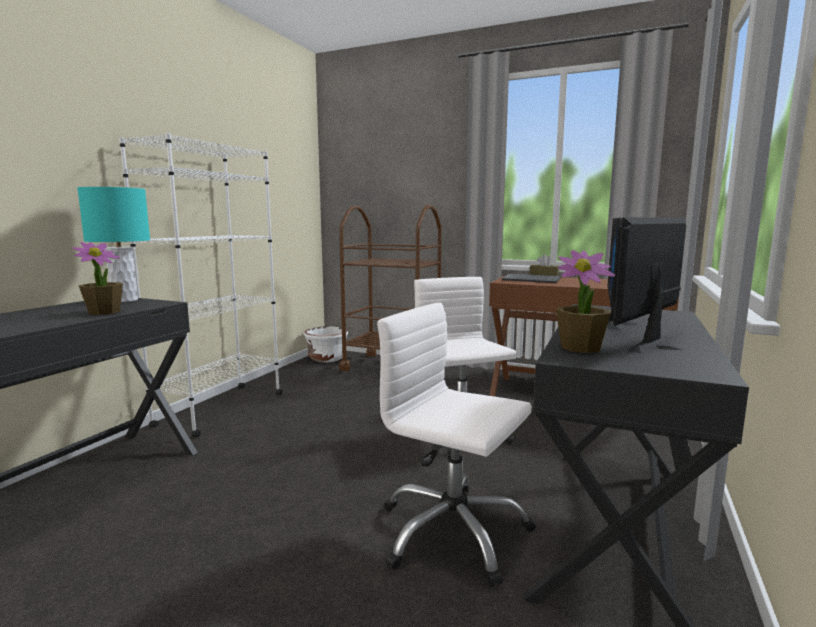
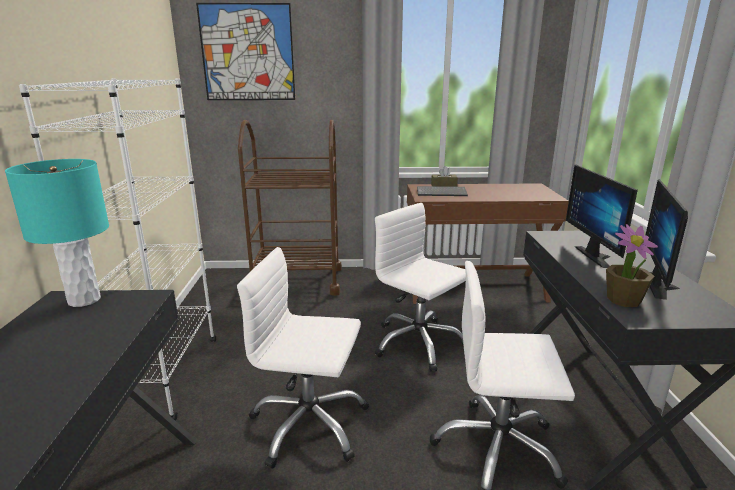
camera: 25 degrees left, 10 degrees up
potted plant [72,242,123,315] -> none
white planter [304,326,348,363] -> none
none -> picture [196,3,295,100]
none -> white office chair [237,247,369,469]

